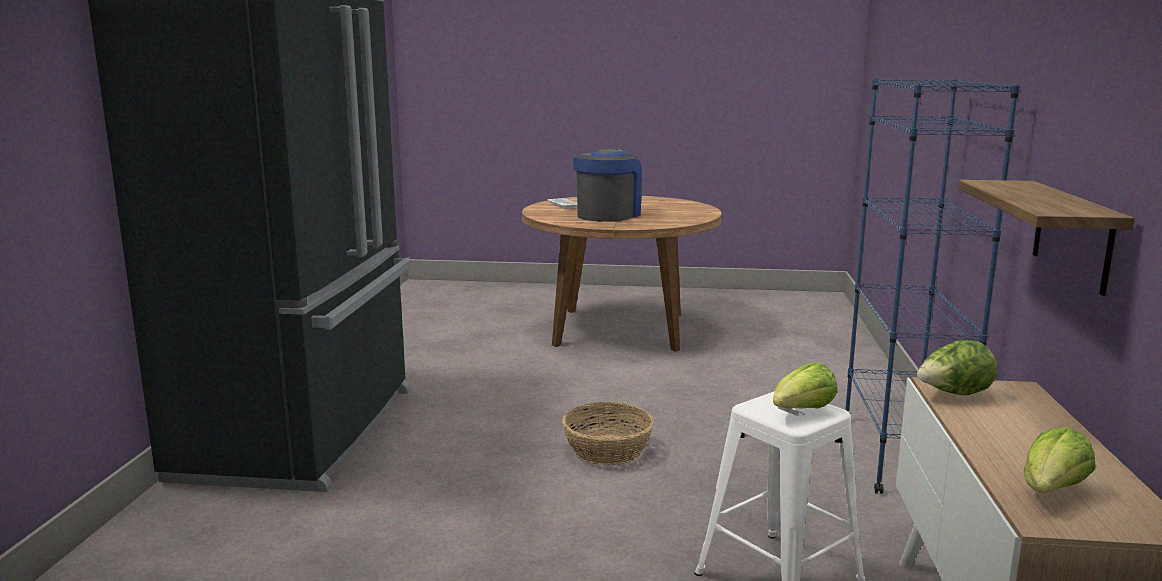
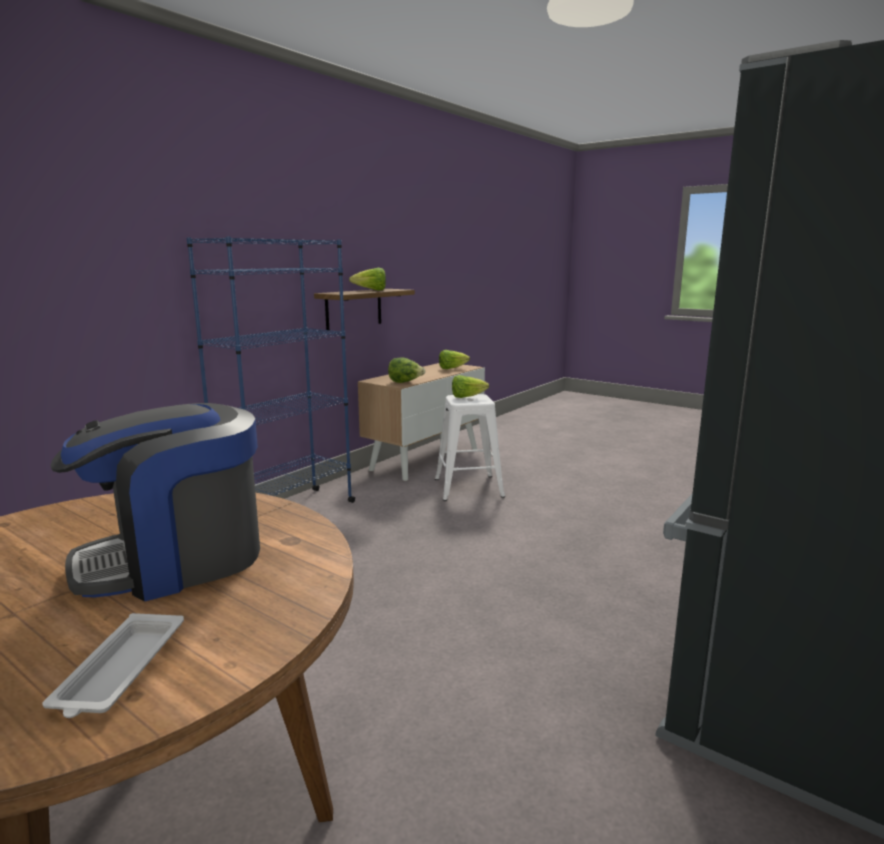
camera: 150 degrees left, 0 degrees up
basket [562,402,654,465] -> none
none -> lettuce [349,268,386,291]

